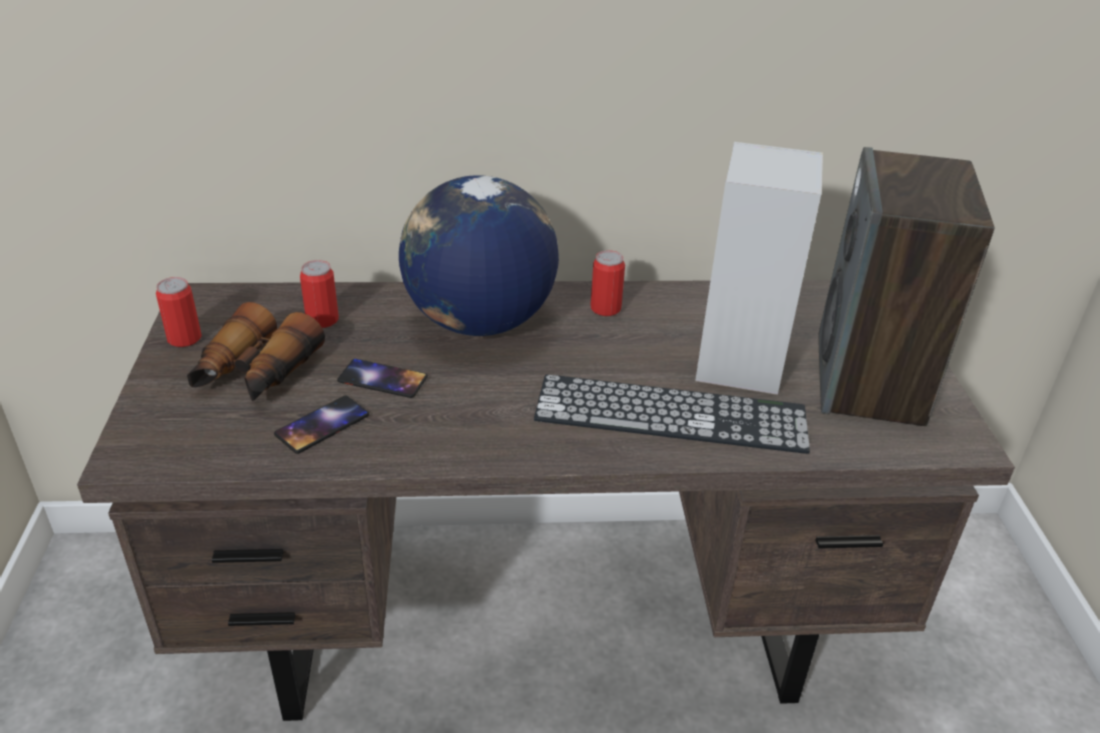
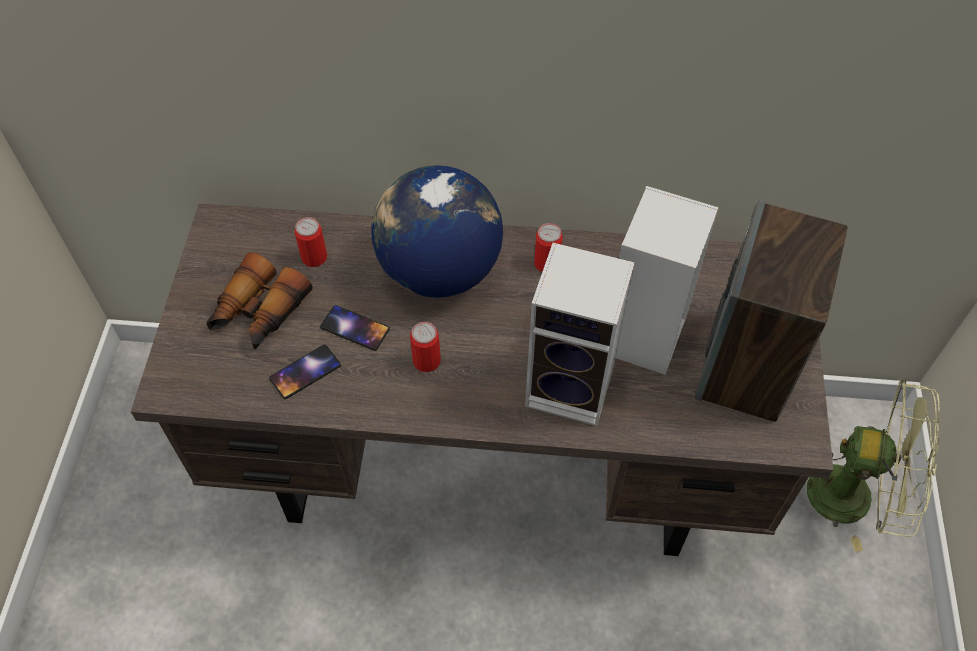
camera: 10 degrees right, 20 degrees up
can [156,277,202,347] -> can moved to [410,322,441,372]
keyboard [534,374,810,454] -> speaker [525,243,635,426]
none -> green fan [807,379,940,552]

